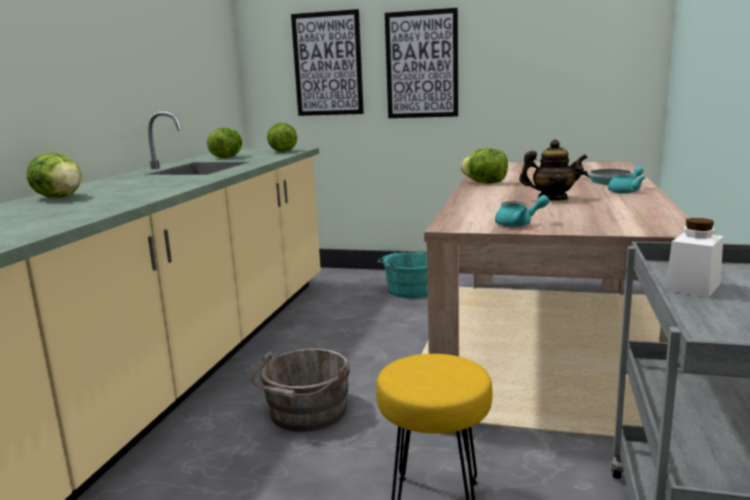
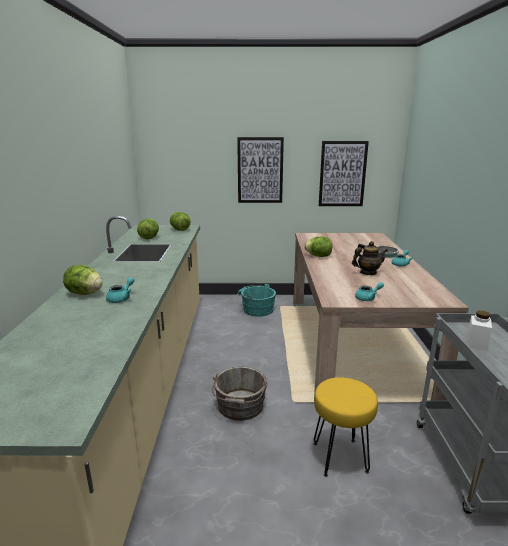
camera: 15 degrees left, 5 degrees up
picture [291,9,364,116] -> picture moved to [319,141,369,206]
none -> turquoise teapot [106,277,134,303]

